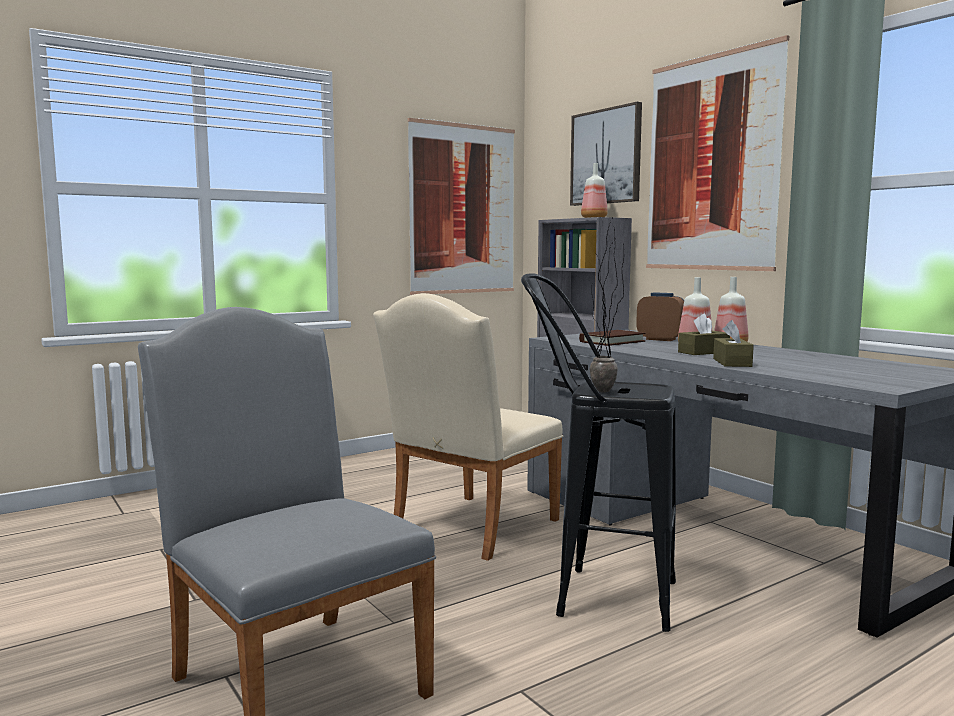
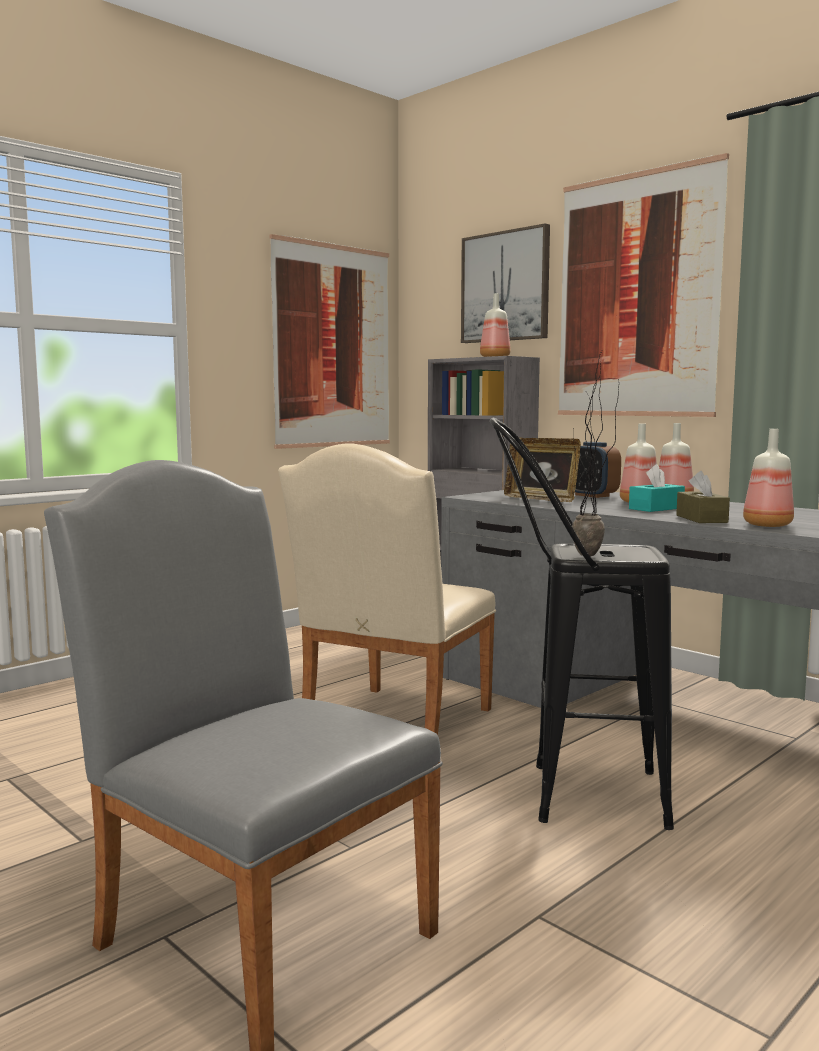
camera: 10 degrees left, 0 degrees up
brown book [579,330,646,346] -> picture frame [504,438,581,502]
alarm clock [636,293,684,341] -> alarm clock turned 150 degrees counterclockwise [575,442,621,498]
brown tissue box [678,314,730,355] -> turquoise tissue box [629,464,685,512]
none -> bottle [743,429,794,527]

